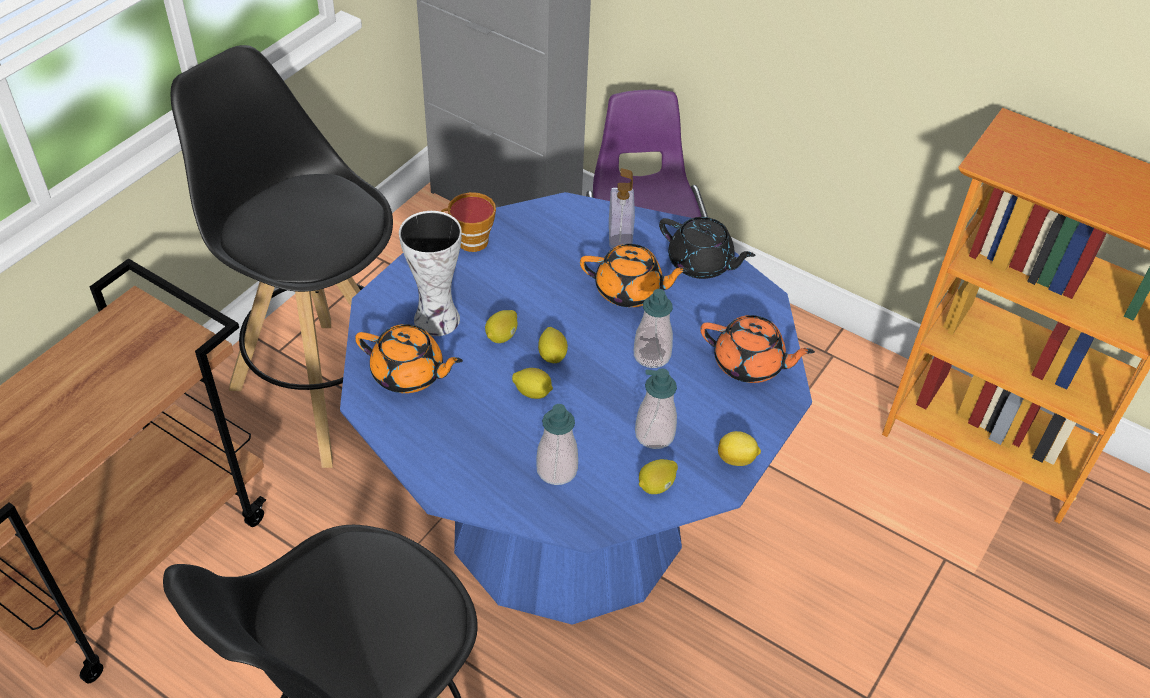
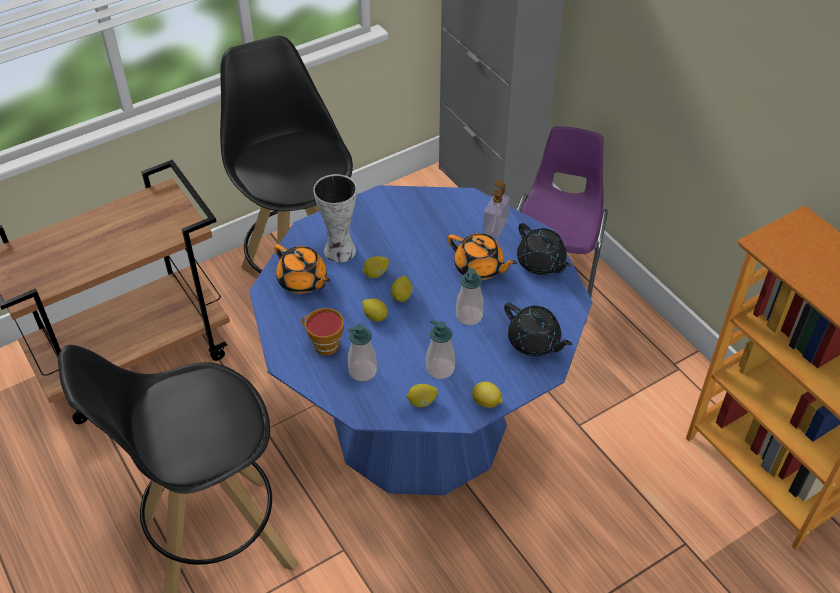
camera: 25 degrees right, 0 degrees up
cup [441,192,496,252] -> cup moved to [302,308,344,356]
orange teapot [700,315,815,383] -> black teapot [504,303,573,356]

